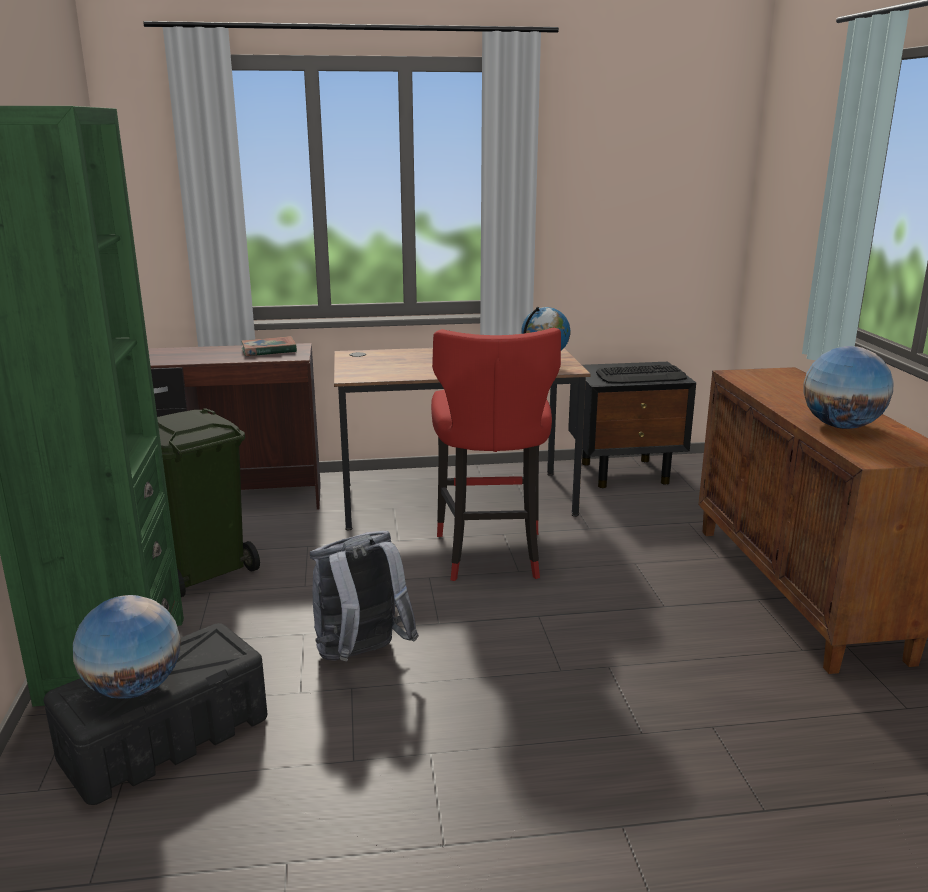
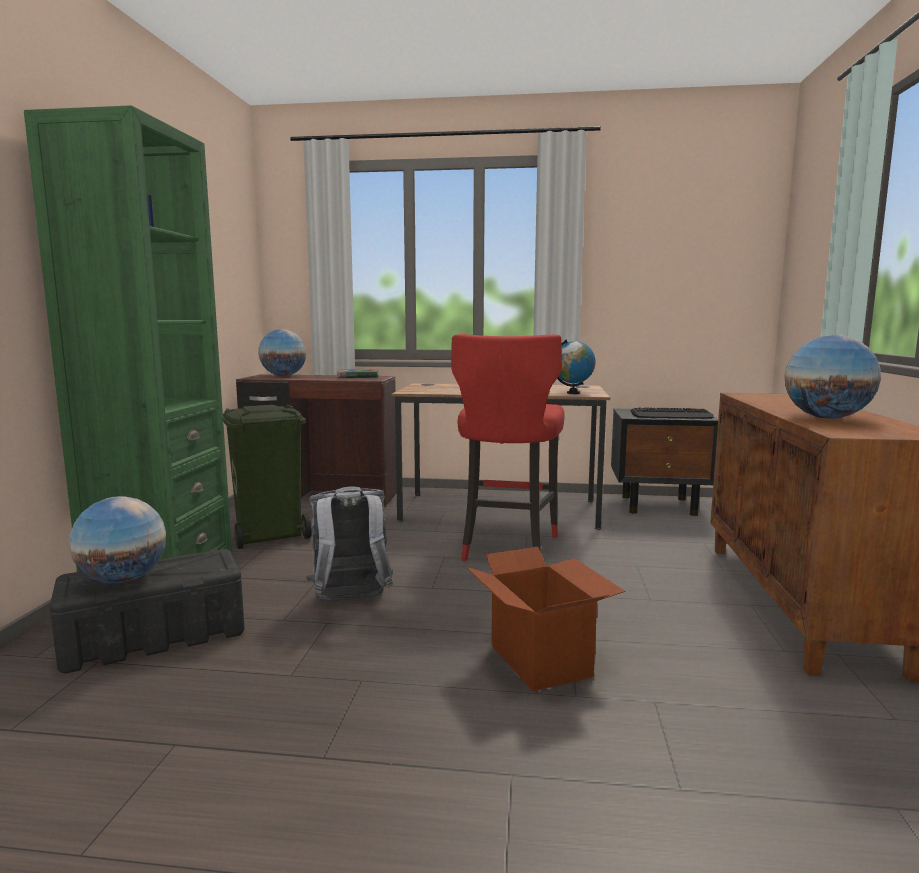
camera: 15 degrees right, 10 degrees down
none -> globe [258,329,306,376]
none -> cardboard box [466,547,626,691]

